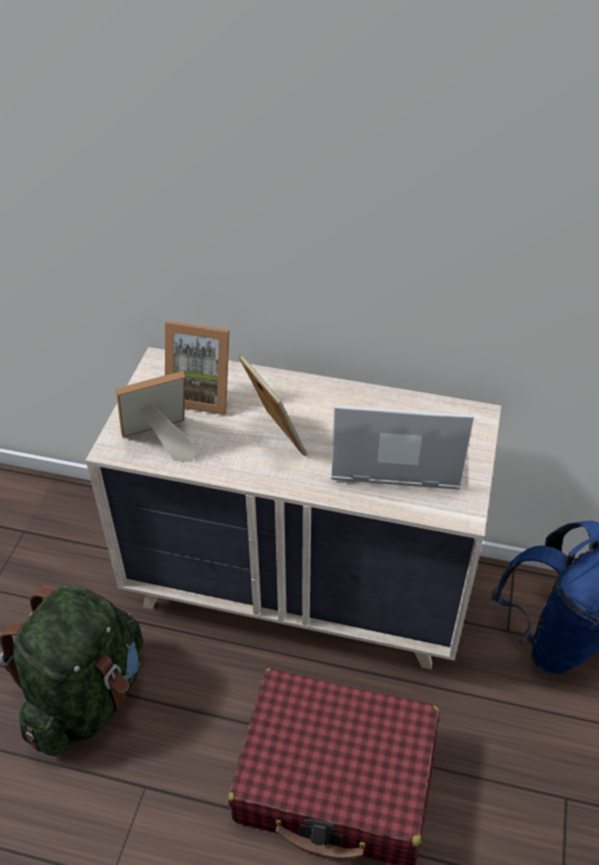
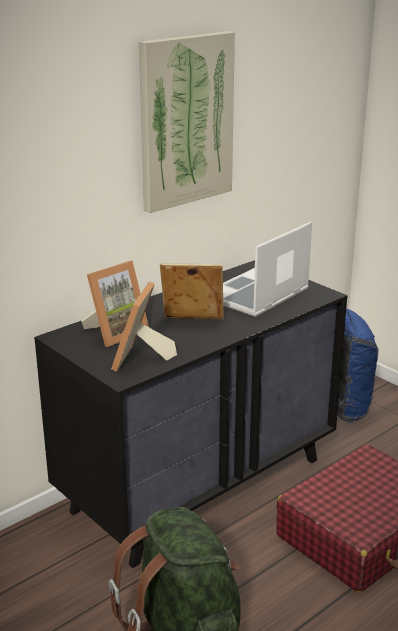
camera: 55 degrees left, 20 degrees down
beige dresser [85,347,501,670] -> black dresser [34,260,348,568]
none -> picture [139,31,235,213]

